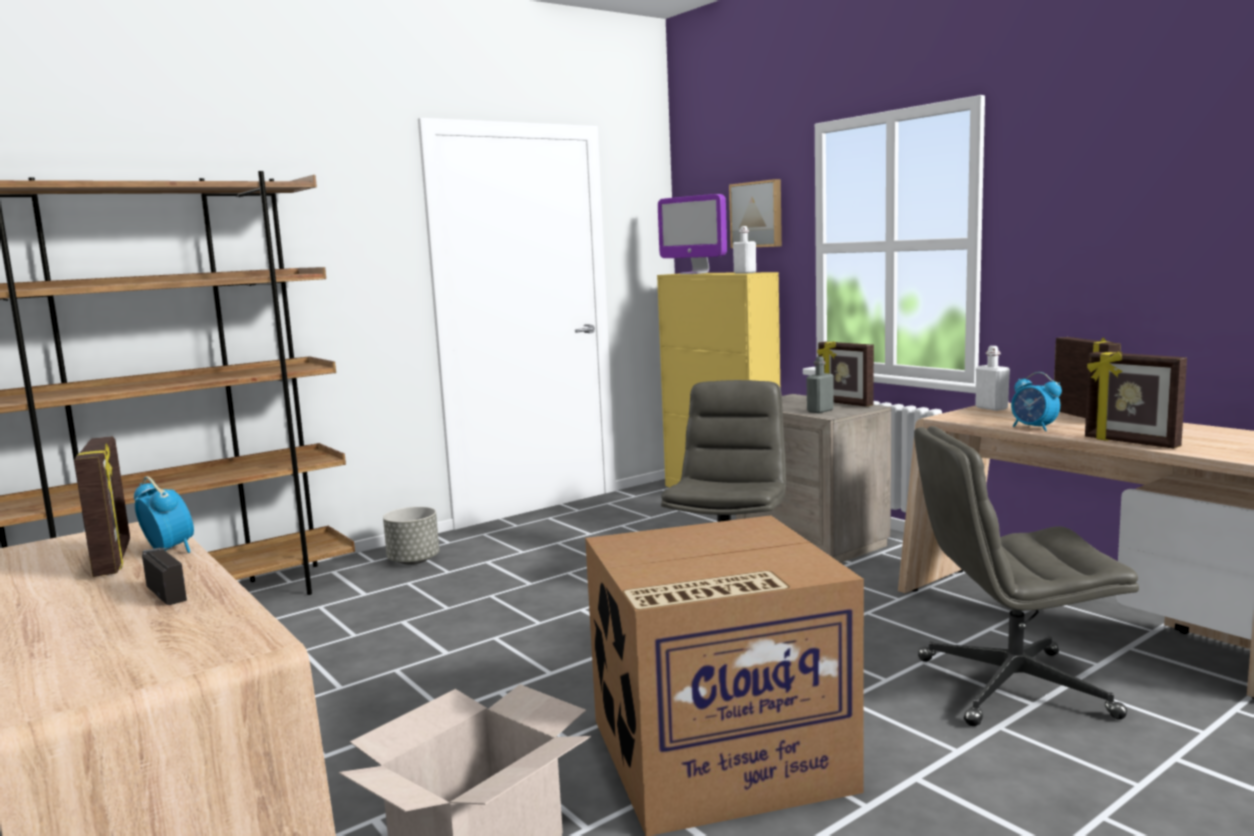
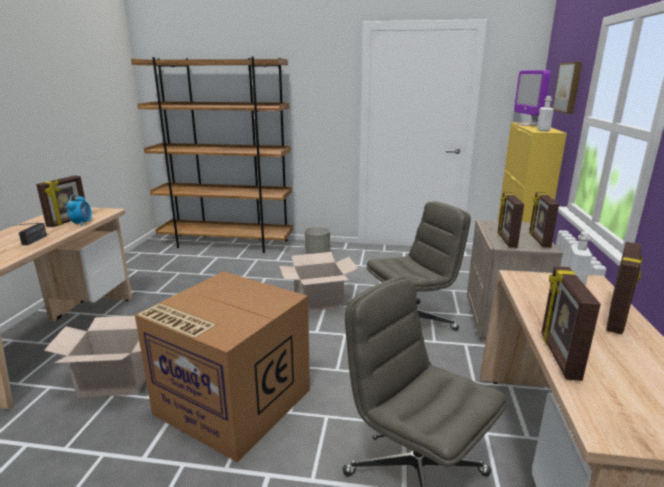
camera: 45 degrees right, 10 degrees up
grey bottle [806,356,834,413] -> picture frame [498,192,524,248]
alarm clock [1011,372,1062,431] -> none
none -> cardboard box [279,252,358,312]

